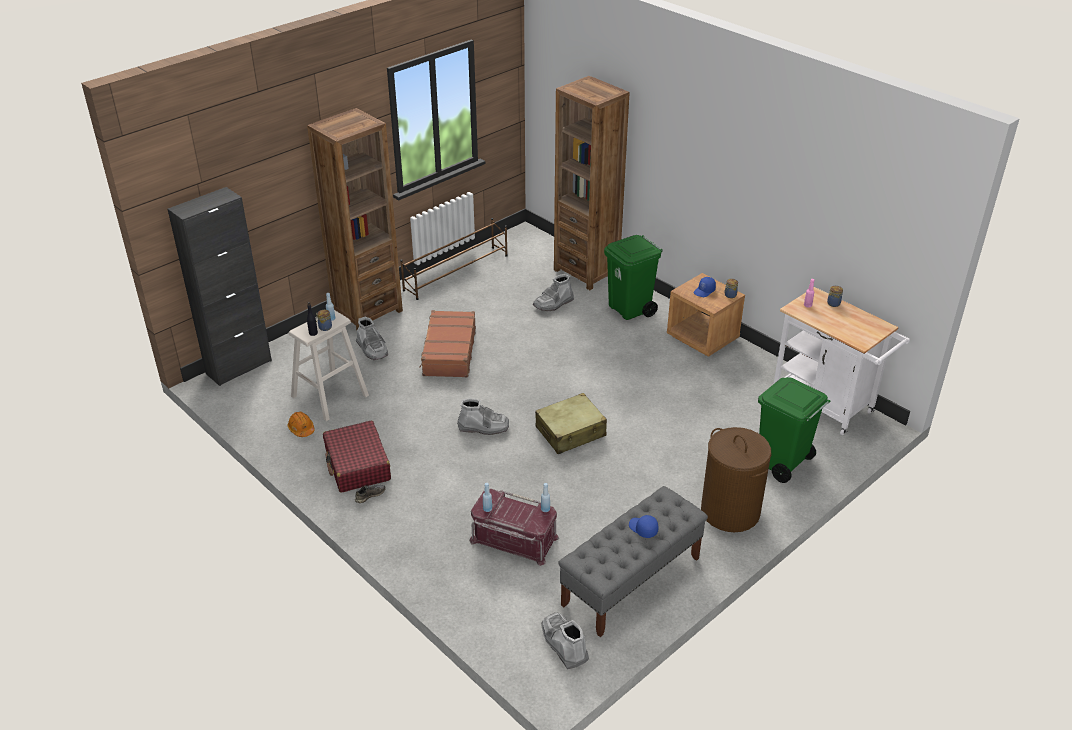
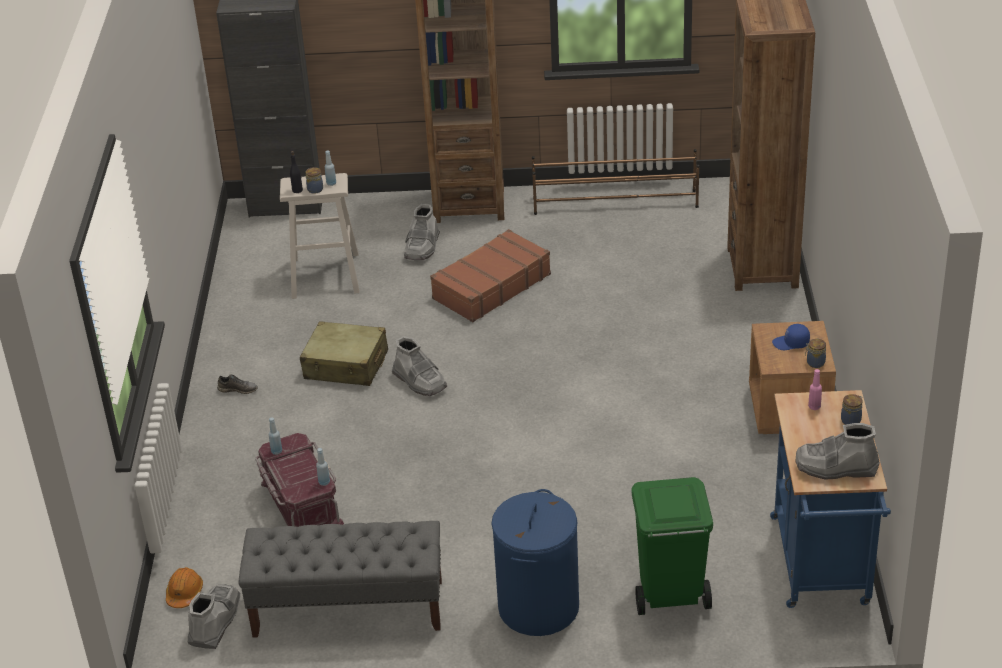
camera: 45 degrees right, 0 degrees up
orange hard hat [288,412,315,437] -> orange hard hat moved to [166,567,203,608]
red suitcase [323,421,391,493] -> none
grey boot [533,274,574,311] -> grey boot moved to [796,423,880,480]
beige suitcase [535,393,607,454] -> beige suitcase moved to [300,321,388,386]
green trash can [604,235,663,320] -> none
blue cap [629,515,658,538] -> none
brown laundry basket [701,427,771,532] -> blue laundry basket [491,489,579,636]
white cart [774,287,910,435] -> blue cart [770,390,891,608]

